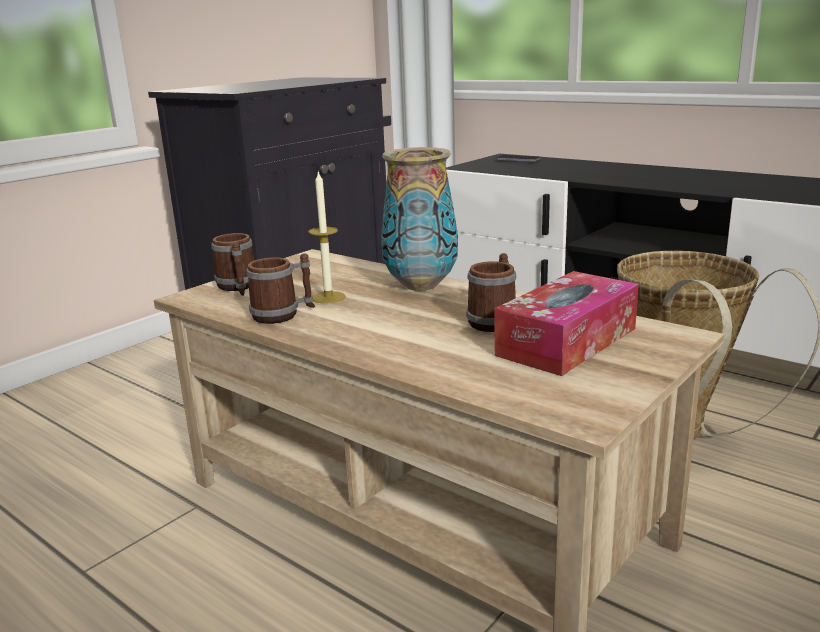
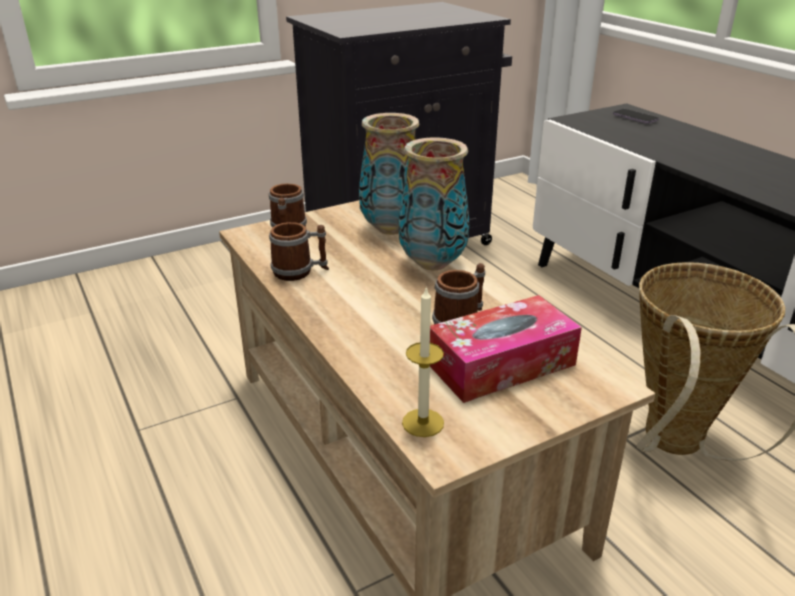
camera: 20 degrees right, 10 degrees up
candle [308,171,346,304] -> candle moved to [402,286,444,437]
none -> vase [359,113,420,235]

